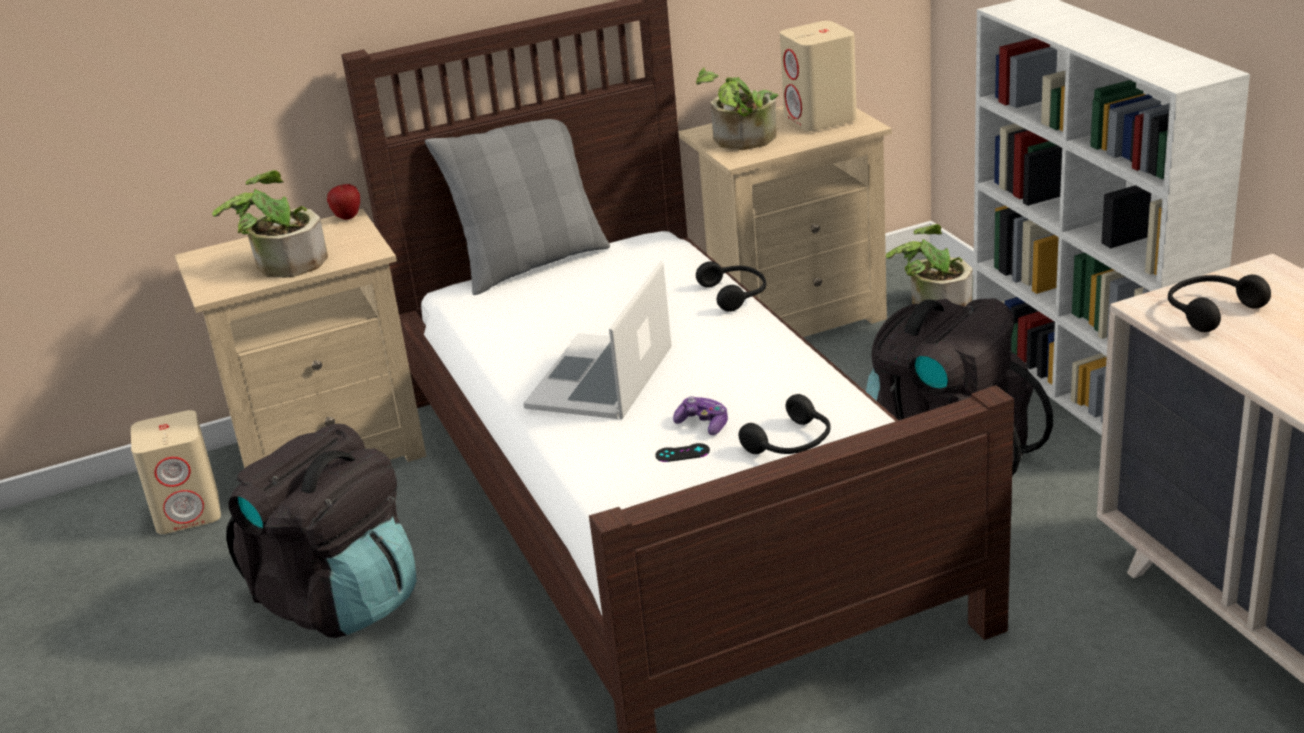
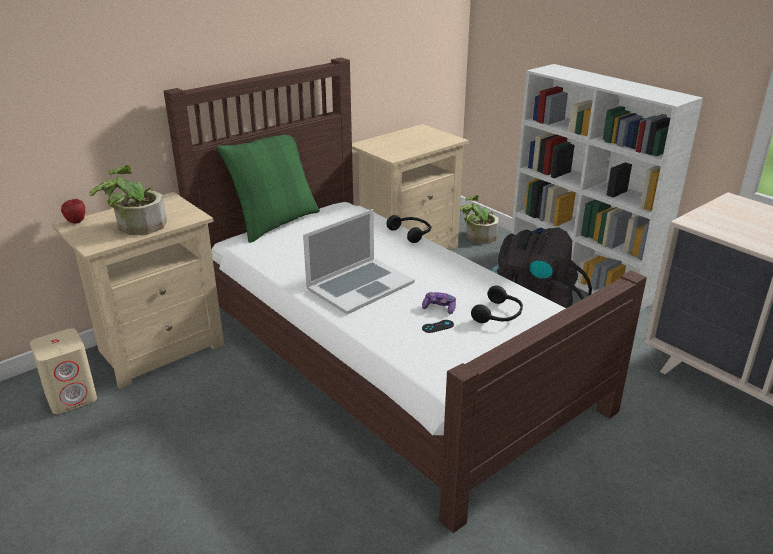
camera: 20 degrees left, 0 degrees up
black backpack [226,424,417,638] -> none
apple [327,184,360,220] -> apple moved to [61,199,85,224]
grey pillow [425,119,610,295] -> green pillow [217,135,320,243]
laptop [523,261,672,419] -> laptop turned 135 degrees counterclockwise [303,209,415,314]
potted plant [696,68,778,150] -> none
beige speaker [780,21,857,131] -> none
black headphones [1168,275,1271,332] -> none

